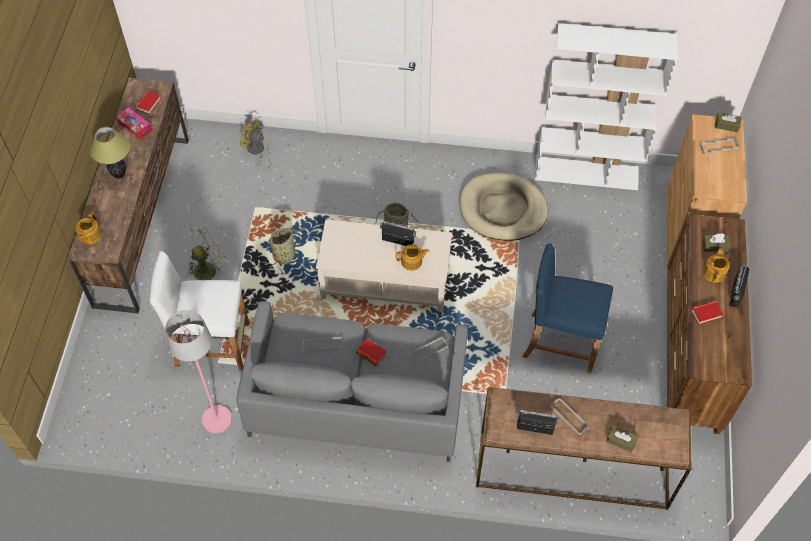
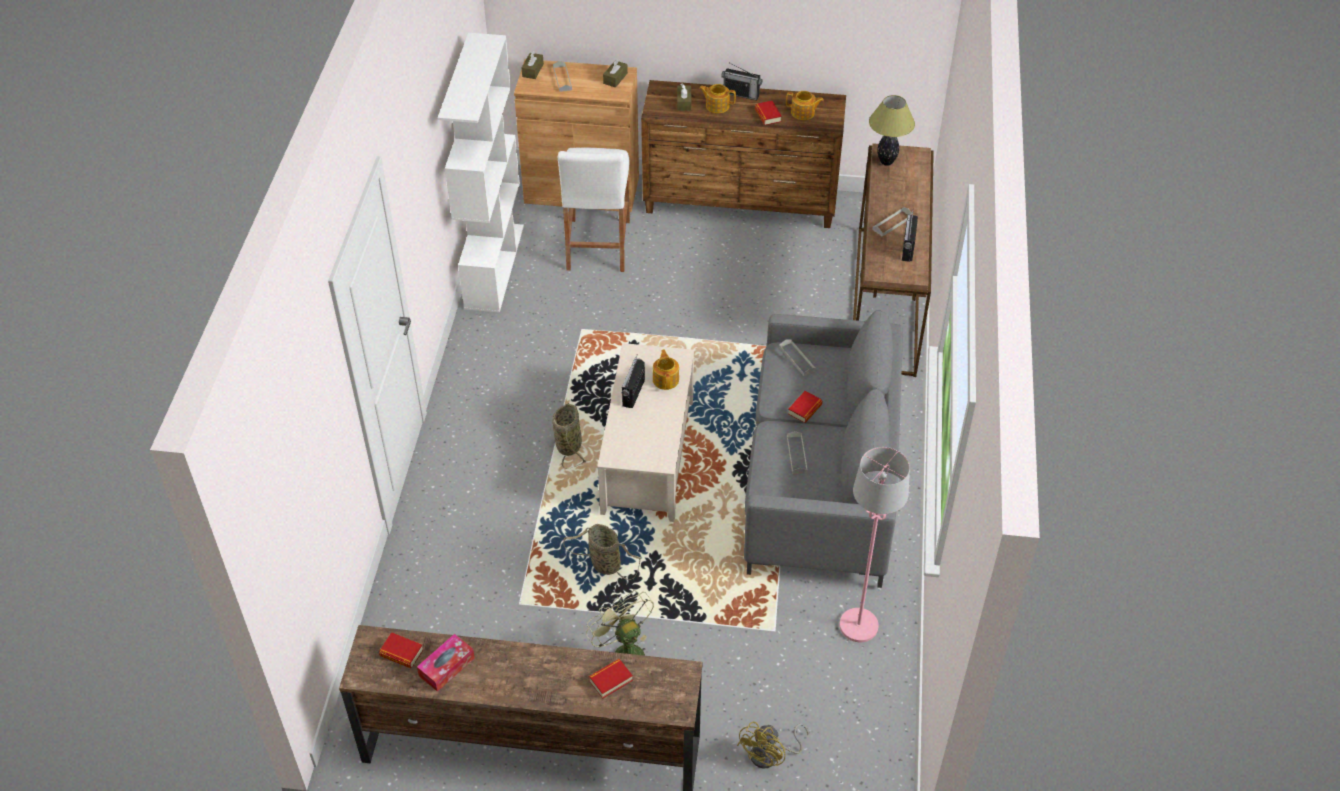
camera: 90 degrees left, 10 degrees down
teapot [76,212,101,244] -> teapot moved to [786,91,824,120]
table lamp [90,127,130,179] -> table lamp moved to [869,95,915,166]
white stool [150,251,249,370] -> white stool moved to [558,147,630,272]
yellow fan [239,118,270,171] -> yellow fan moved to [737,722,809,769]
beige dog bed [460,173,548,241] -> none
blue stool [522,244,613,374] -> none
brown tissue box [606,425,638,452] -> brown tissue box moved to [603,59,628,88]
none -> book [589,659,633,698]

